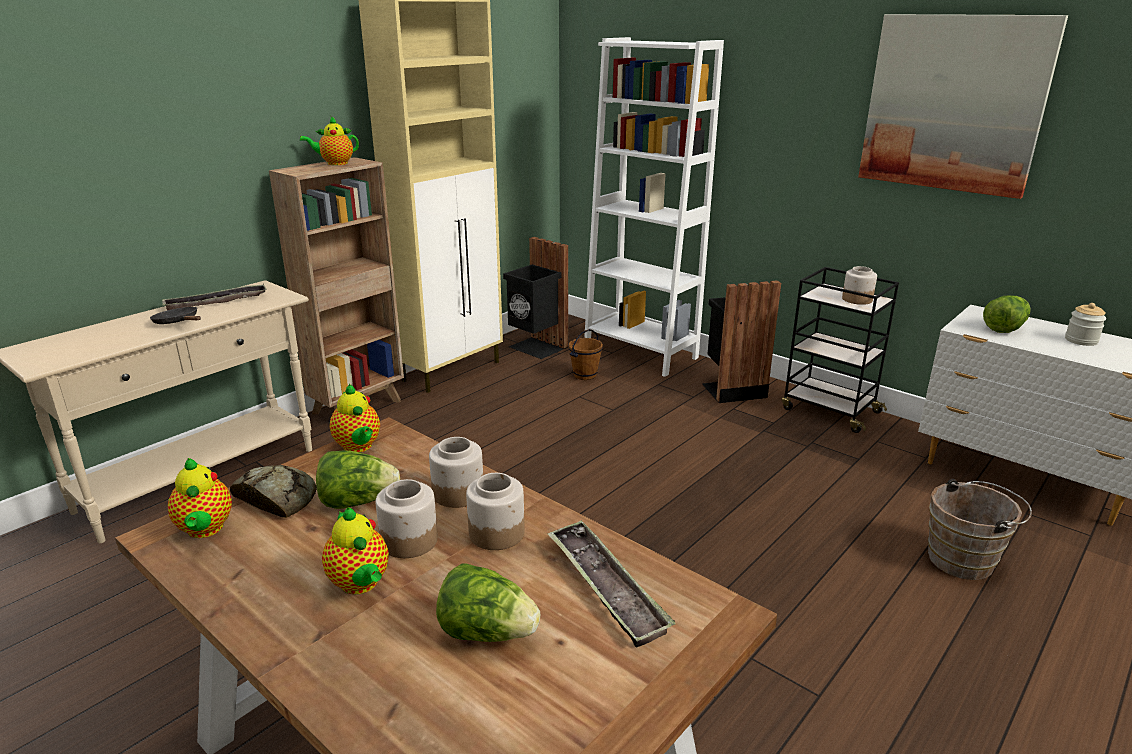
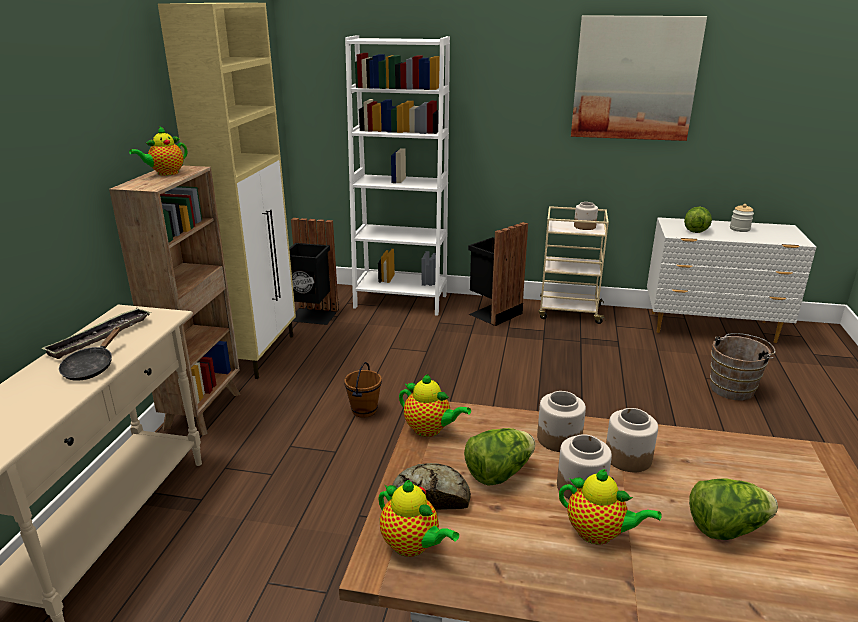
camera: 30 degrees left, 0 degrees up
black frying pan [150,307,201,324] -> black frying pan turned 90 degrees counterclockwise [59,327,121,381]
tray [547,520,676,647] -> none
brown bucket [568,329,603,380] -> brown bucket moved to [344,362,382,418]
black cart [782,267,899,433] -> beige cart [538,206,609,324]

